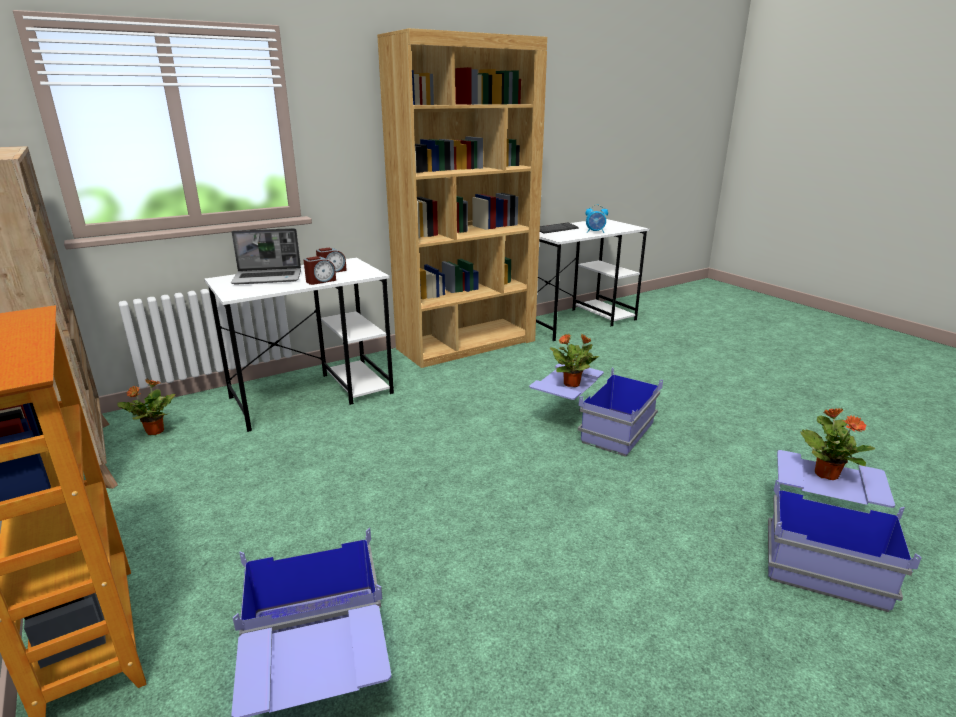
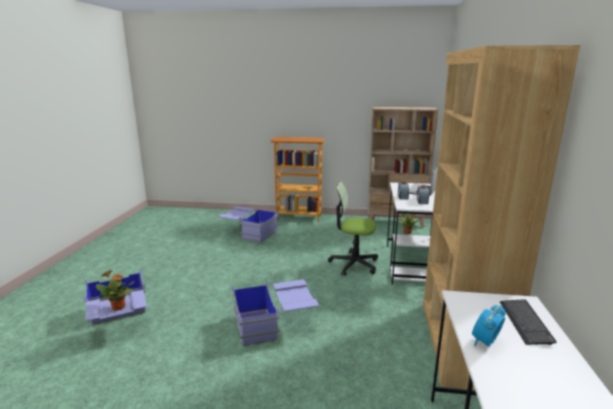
camera: 130 degrees right, 5 degrees down
potted plant [549,333,599,387] -> none
none -> office chair [328,181,378,276]

